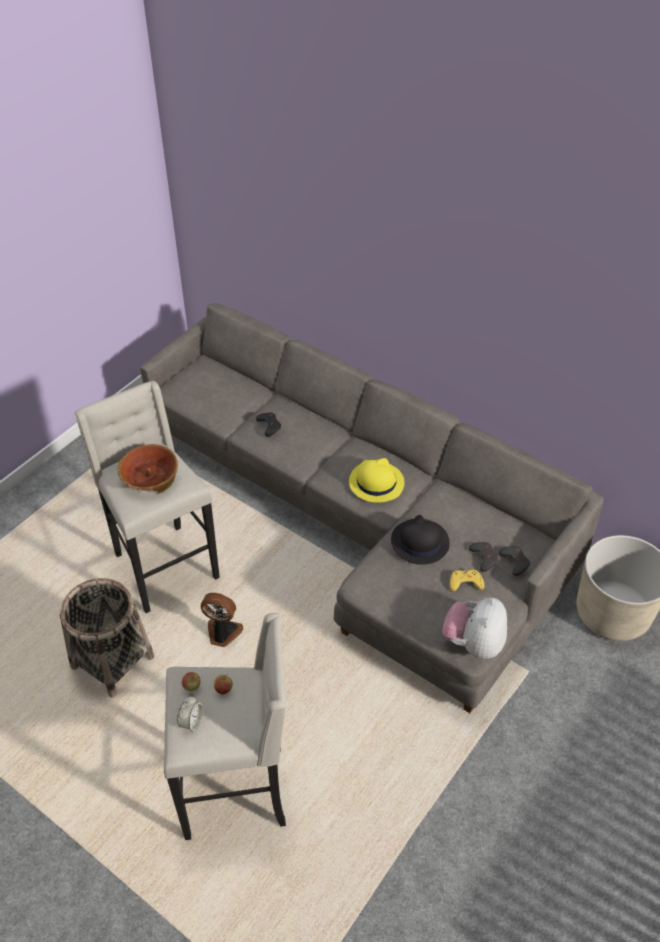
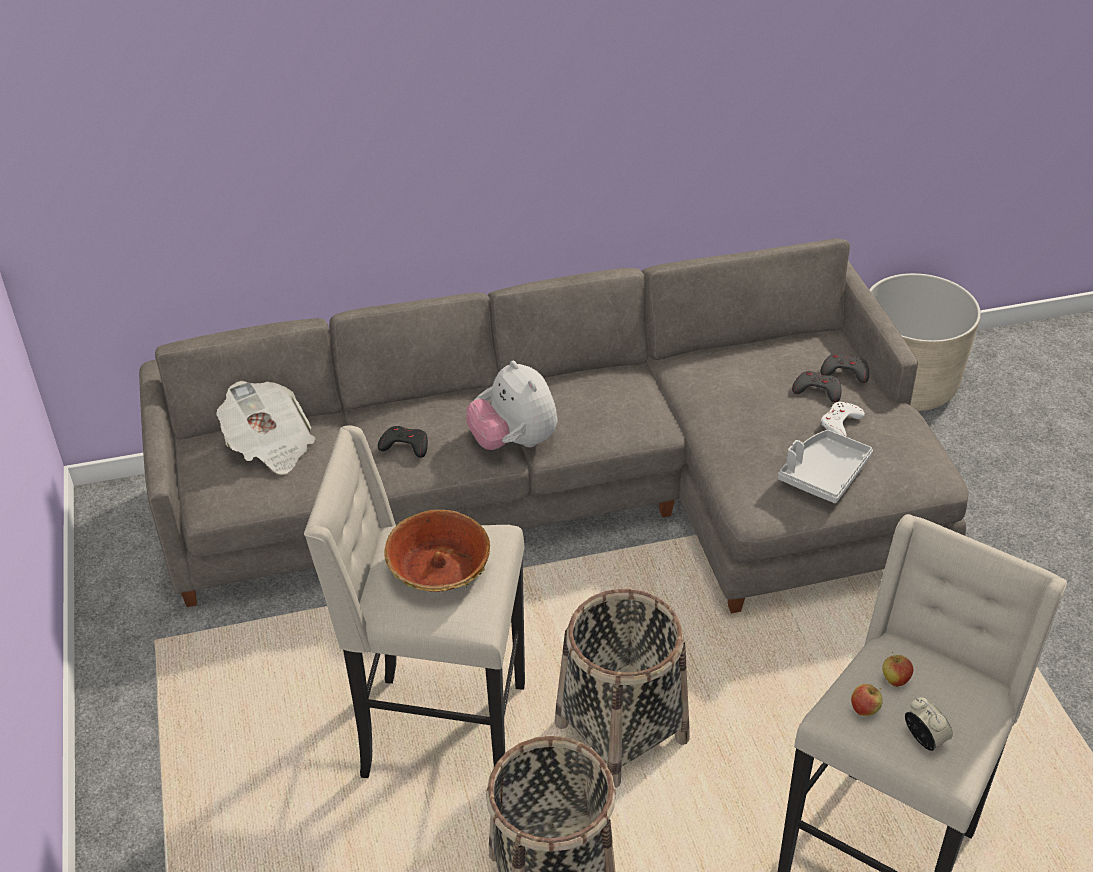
camera: 50 degrees left, 5 degrees down
fan [201,593,243,647] -> basket [555,589,689,788]
yellow hat [349,458,404,503] -> none
black hat [391,515,450,565] -> none
plush toy [442,597,507,659] -> plush toy moved to [466,361,557,450]
yellow game controller [449,570,485,591] -> white game controller [821,402,865,437]
none -> newspaper [216,381,316,475]
none -> grey tray [778,430,873,503]

